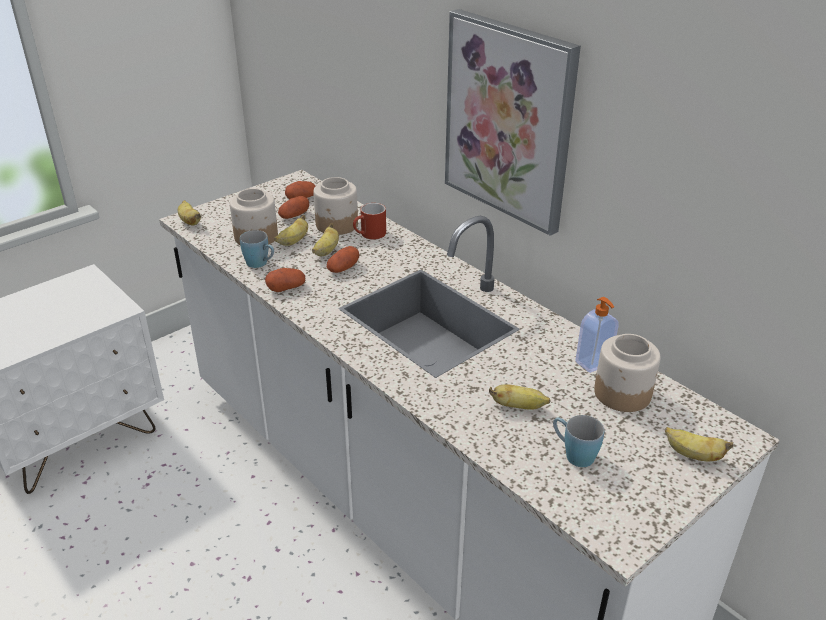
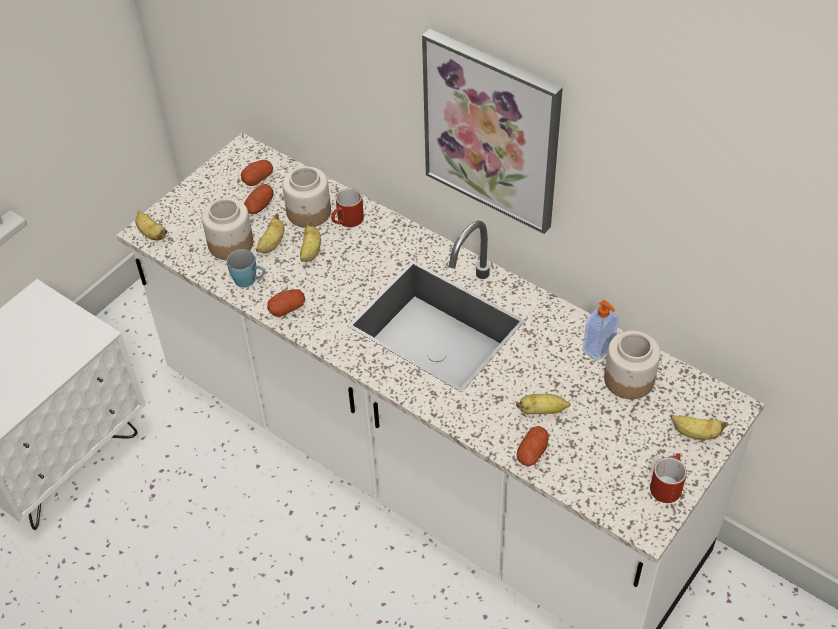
camera: 10 degrees left, 15 degrees up
potato [327,246,359,273] -> potato moved to [517,426,549,466]
blue mug [553,415,604,467] -> none
none -> red mug [650,453,687,503]

